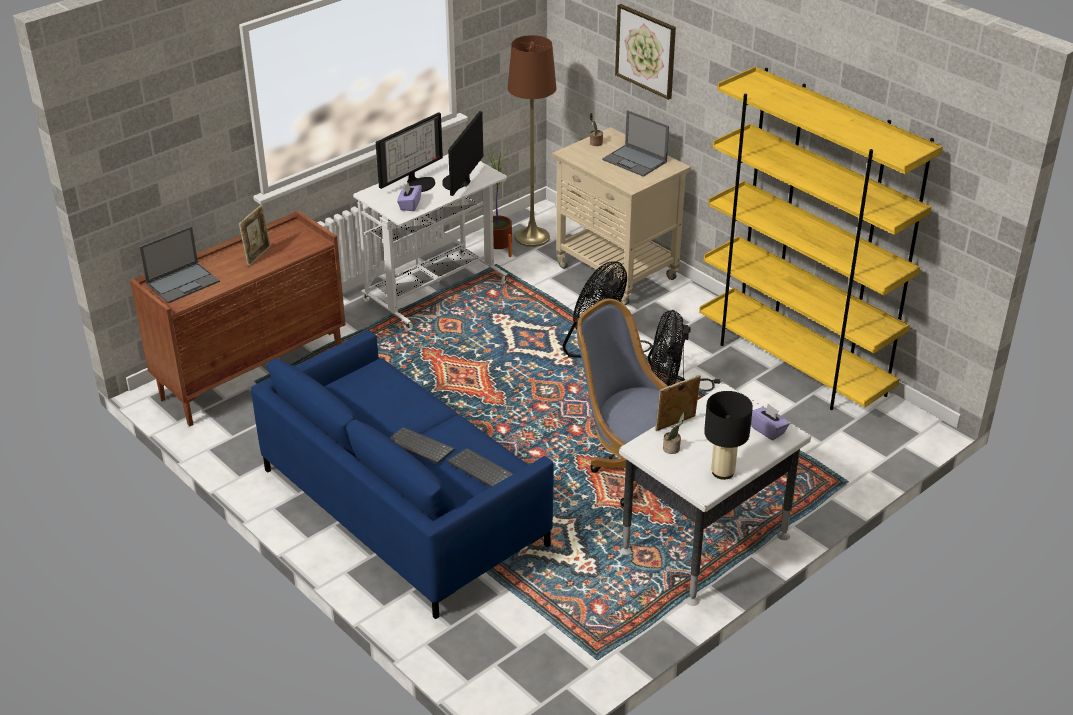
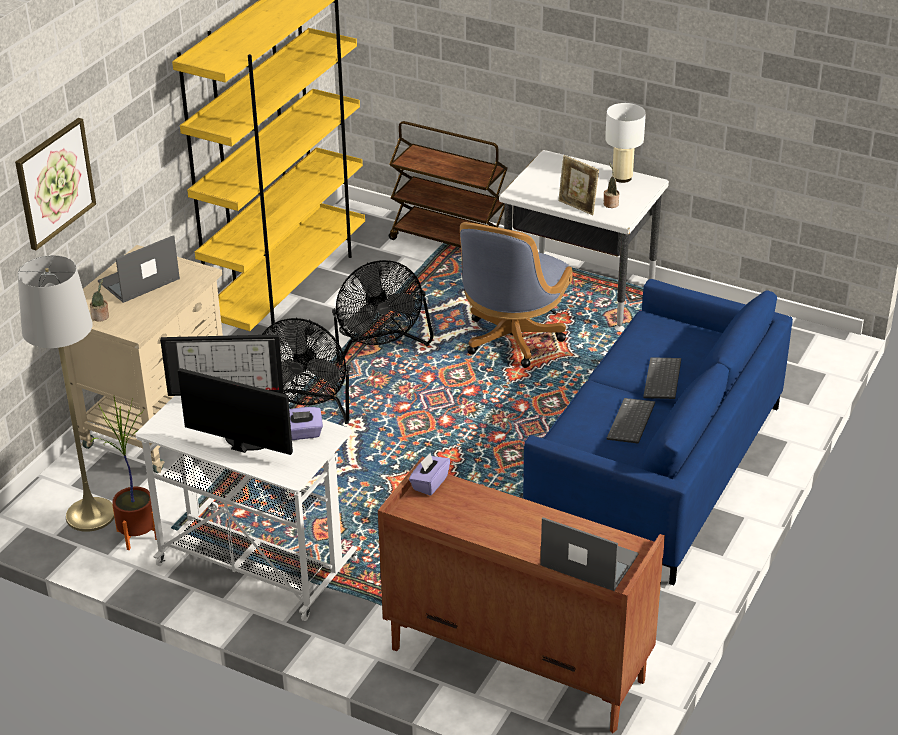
camera: 110 degrees left, 0 degrees up
picture frame [239,205,271,266] -> none
keyboard [447,448,513,487] -> keyboard moved to [607,398,655,444]
brown floor lamp [508,35,556,247] -> grey floor lamp [18,255,114,532]
laptop [602,110,669,177] -> laptop turned 150 degrees counterclockwise [98,235,180,303]
black table lamp [704,391,753,480] -> white table lamp [605,103,646,183]
purple tissue box [751,404,790,440] -> purple tissue box moved to [409,452,450,496]
none -> brown cart [389,121,508,248]

